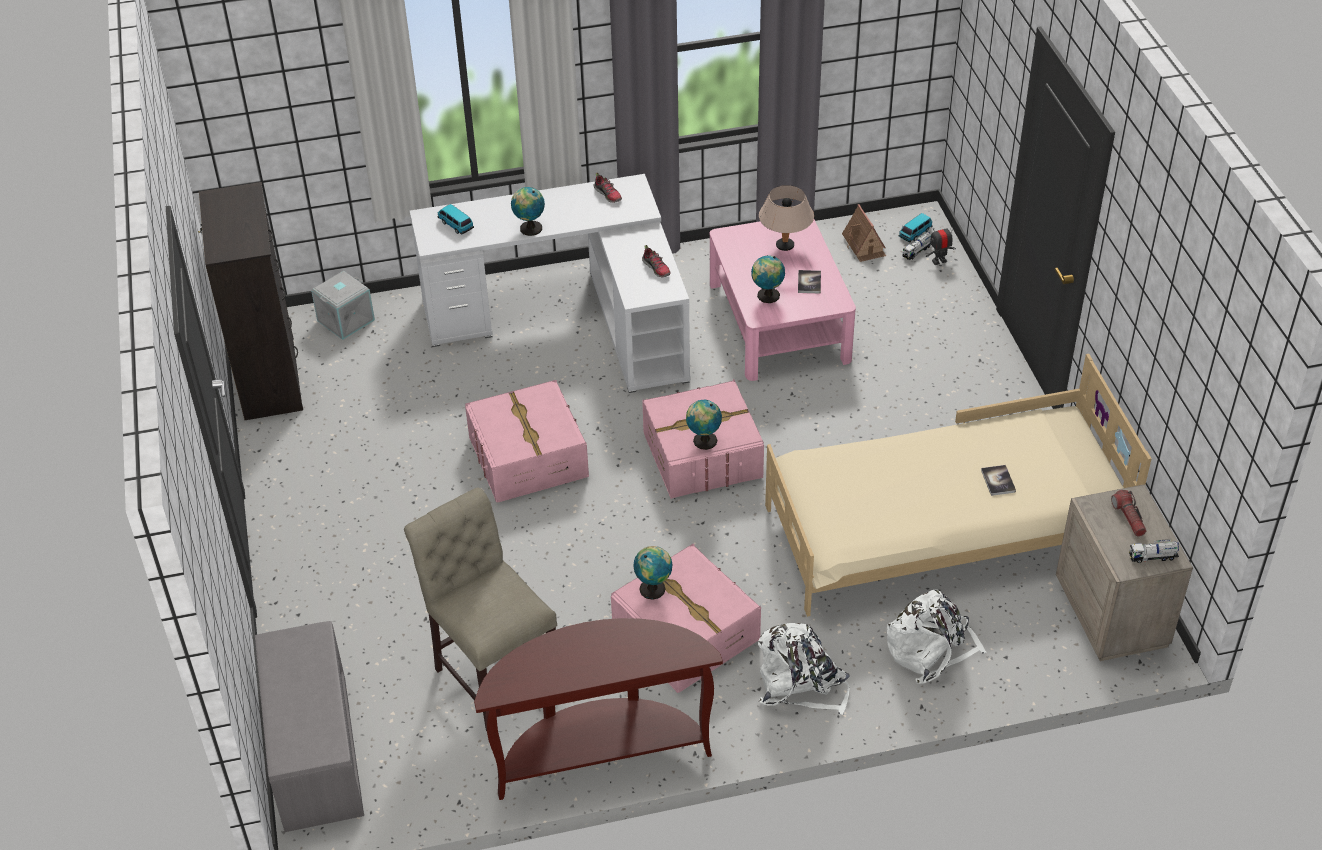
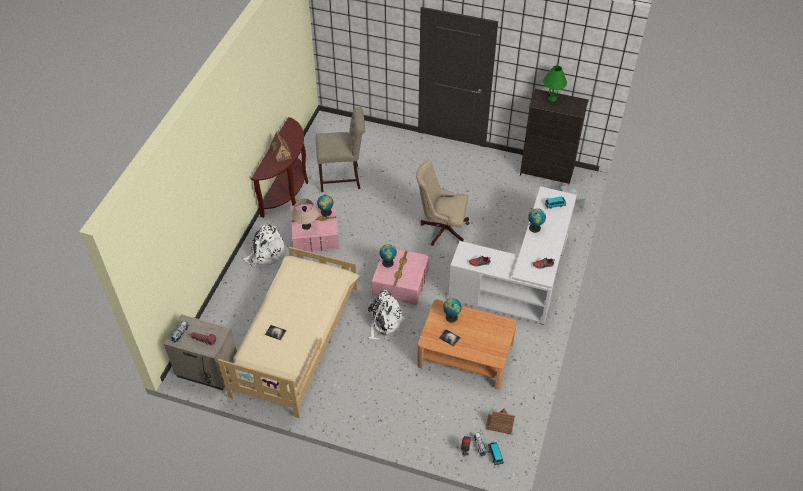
camera: 120 degrees right, 5 degrees up
grey bench [255,621,364,832] -> none
pink storage box [465,380,589,503] -> beige office chair [416,160,469,246]
pink coffee table [710,220,856,381] -> brown coffee table [417,300,517,389]
beige table lamp [759,185,814,251] -> beige table lamp moved to [291,199,319,230]
white backpack [887,590,987,684] -> white backpack moved to [367,290,405,340]
none -> toy house [270,131,292,162]
none -> green table lamp [543,65,567,102]

